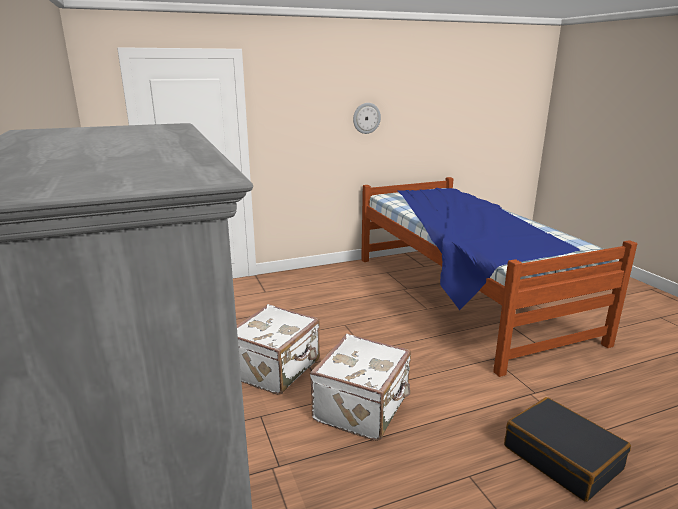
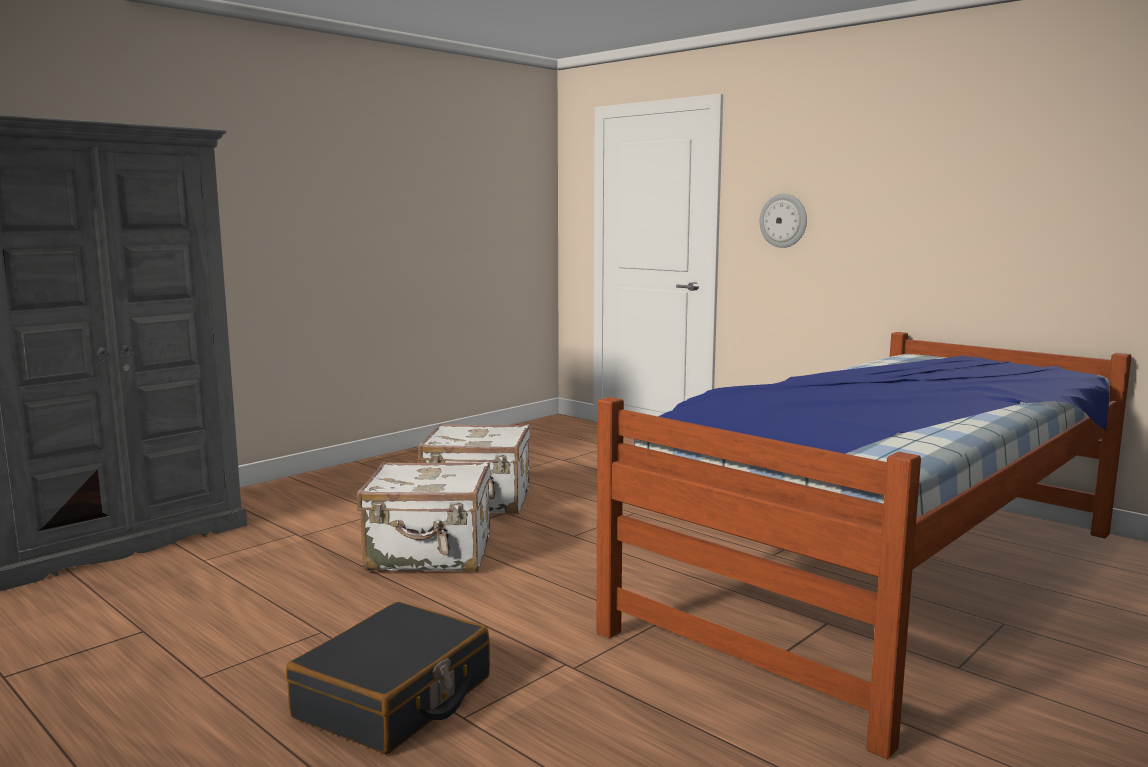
camera: 65 degrees right, 10 degrees down
wall clock [353,103,381,134] -> wall clock moved to [760,194,807,248]

